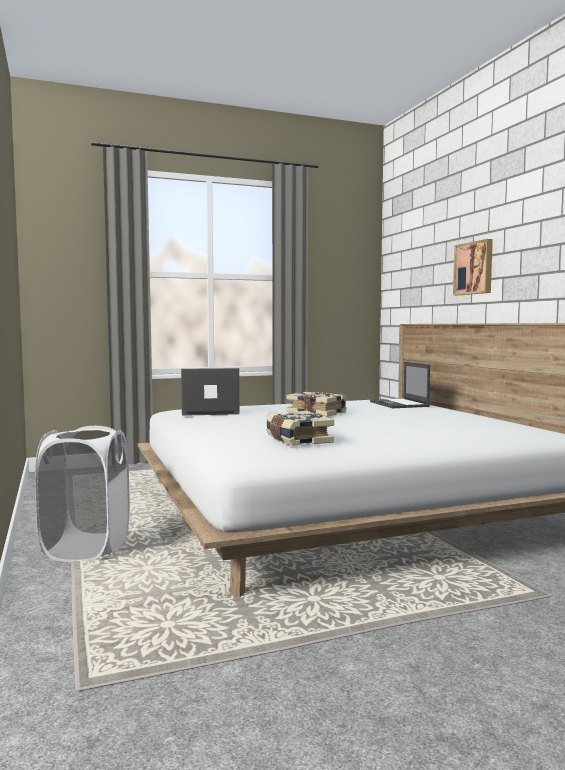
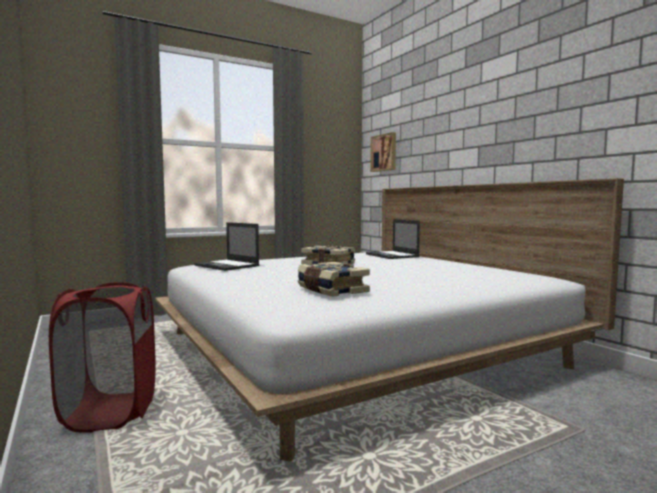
camera: 10 degrees left, 0 degrees up
white laundry basket [35,426,130,562] -> red laundry basket [49,282,156,433]
laptop [181,368,240,416] -> laptop turned 120 degrees counterclockwise [194,222,260,271]
picture [453,239,493,295] -> picture moved to [370,132,396,172]

